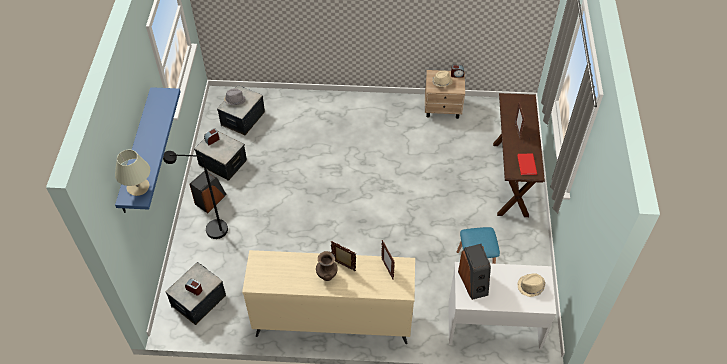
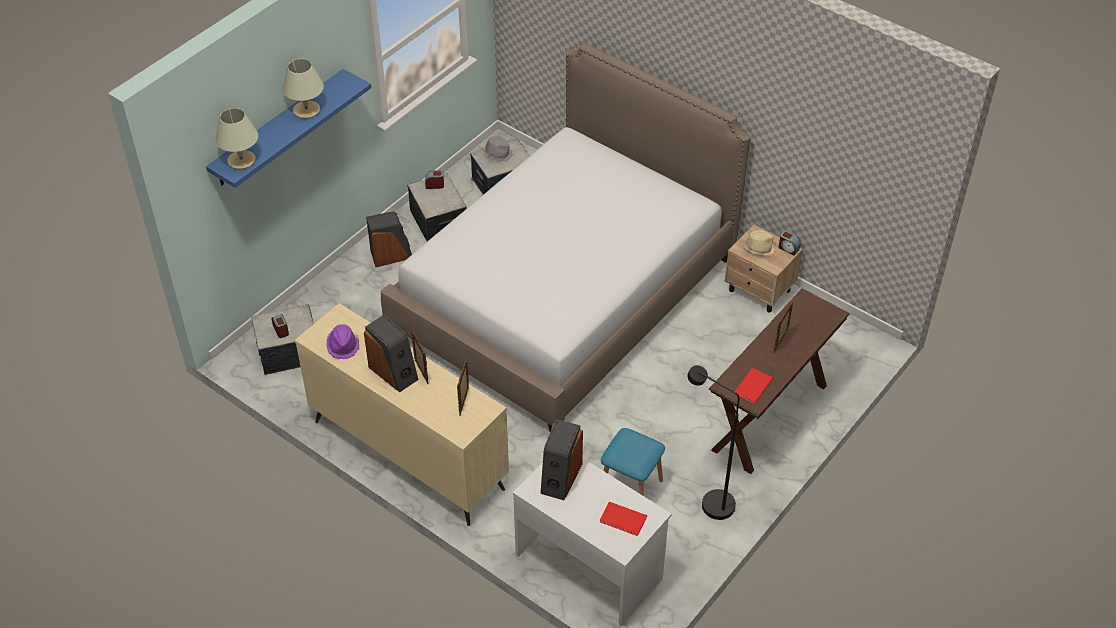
camera: 35 degrees right, 5 degrees down
black floor lamp [163,151,228,239] -> black floor lamp moved to [687,365,740,520]
brown vase [316,251,338,281] -> speaker [364,314,419,392]
beige hat [517,273,546,297] -> red book [600,502,647,536]
none -> beige table lamp [283,58,324,119]
none -> purple hat [327,324,359,359]
none -> bed [381,44,751,432]

